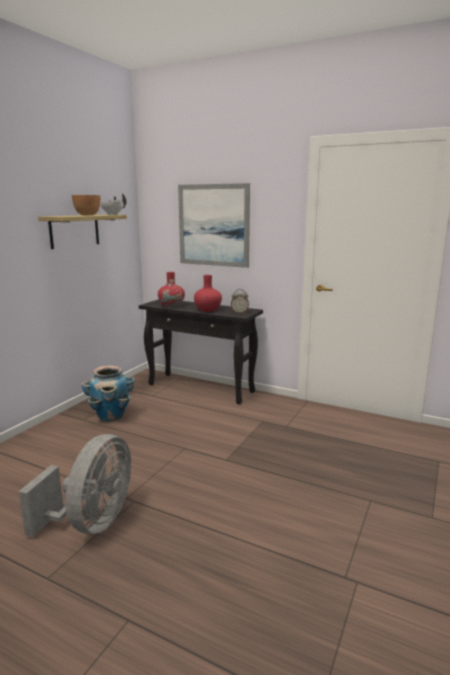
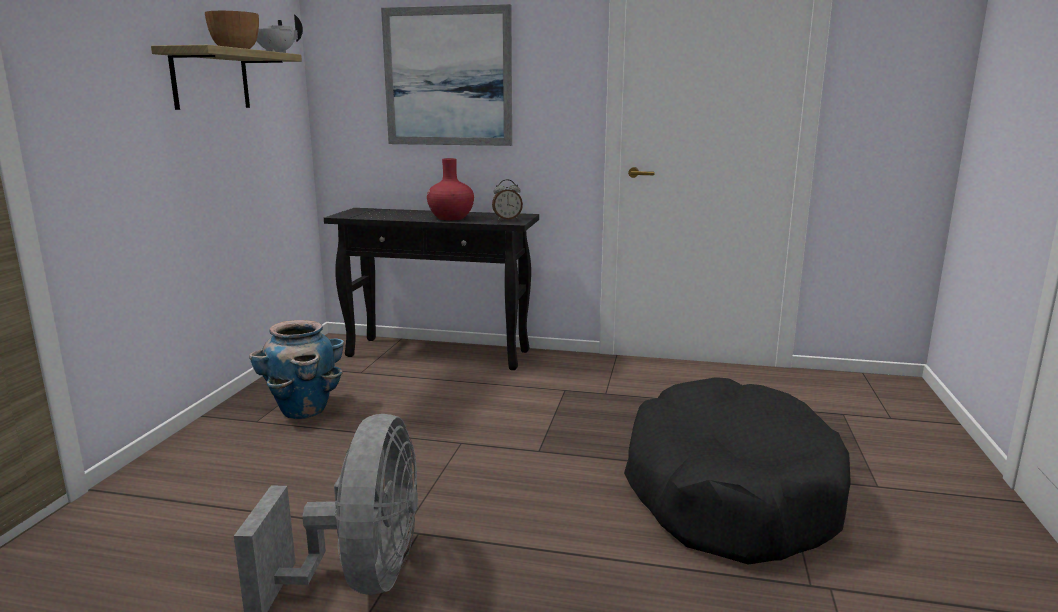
camera: 15 degrees left, 0 degrees up
red vase [158,272,185,307] -> none
none -> black dog bed [624,377,851,565]

